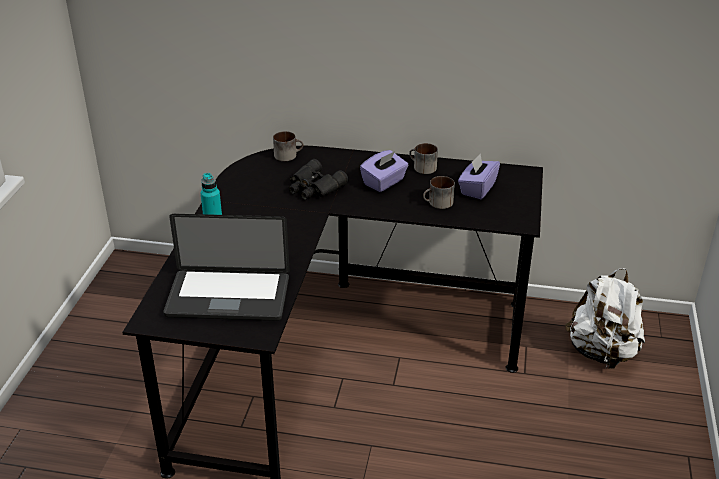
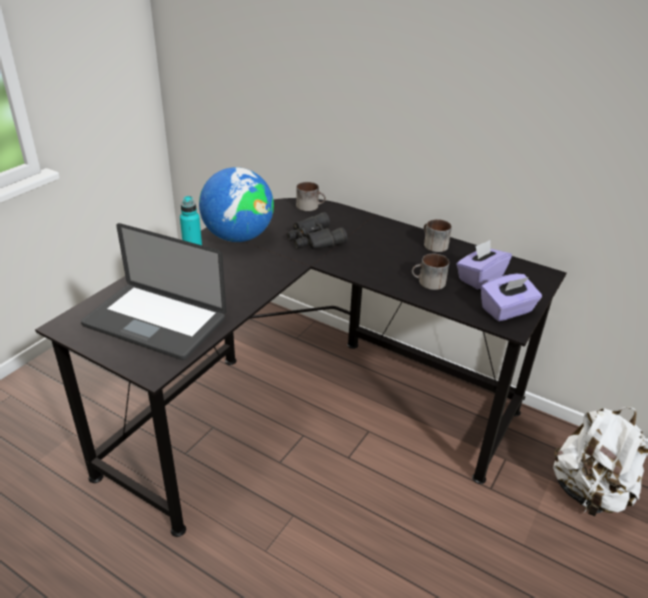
camera: 20 degrees right, 0 degrees up
purple tissue box [360,150,408,192] -> purple tissue box moved to [481,274,542,321]
none -> globe [199,167,274,242]

